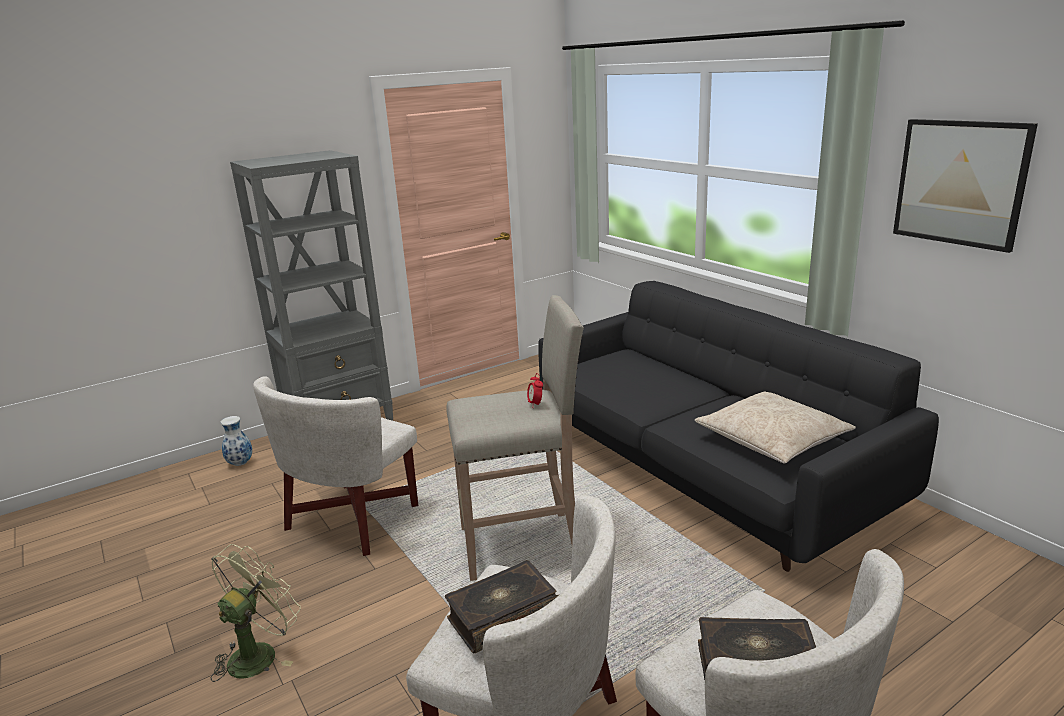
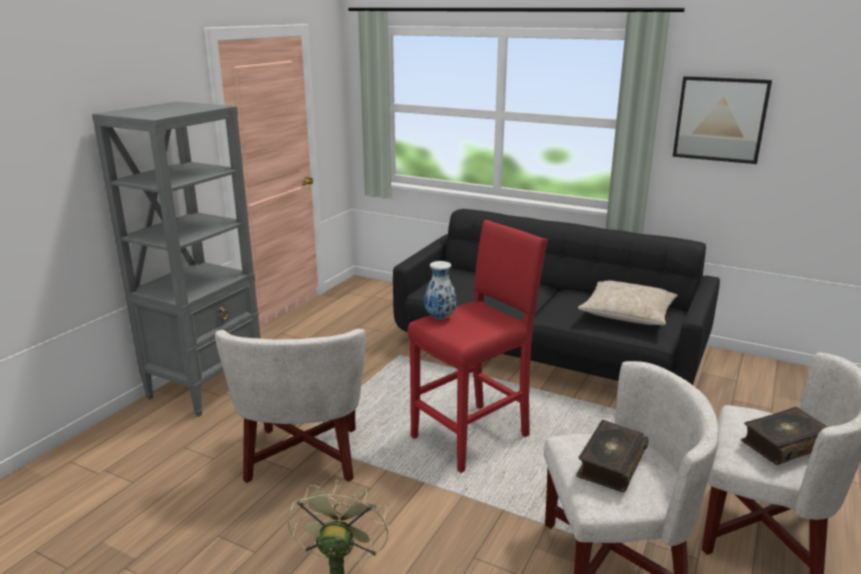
camera: 30 degrees left, 0 degrees up
vase [220,416,252,466] -> vase moved to [424,261,457,319]
beige stool [446,295,584,581] -> red stool [408,220,548,473]
alarm clock [527,373,543,405] -> none

